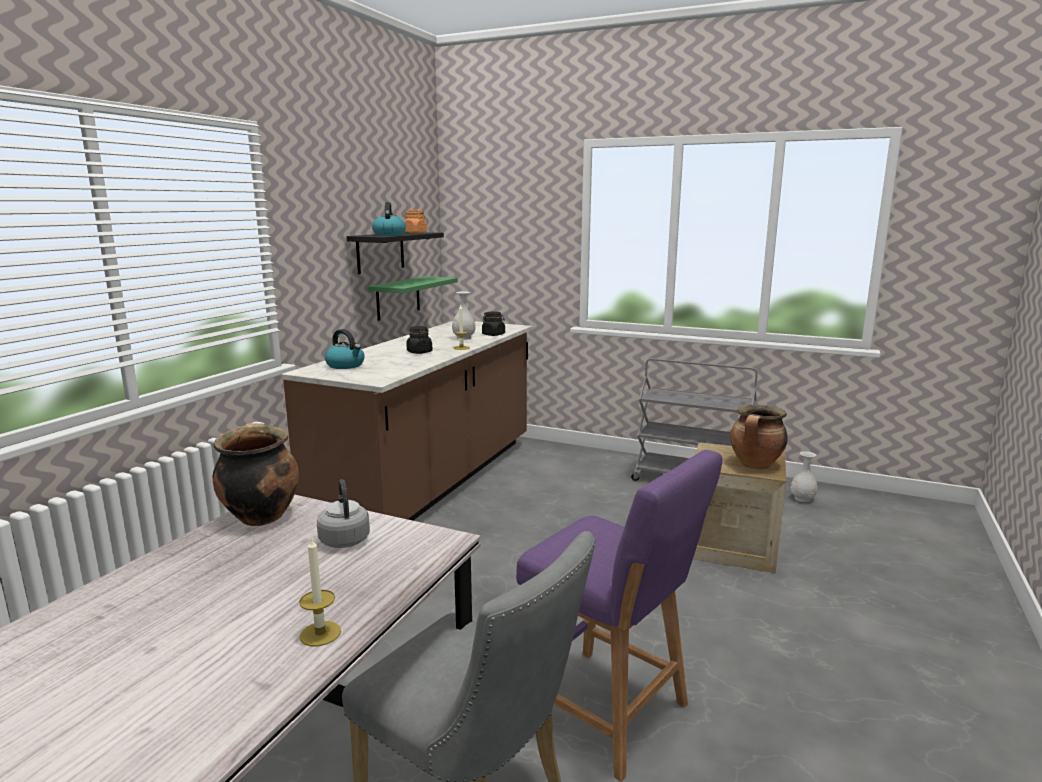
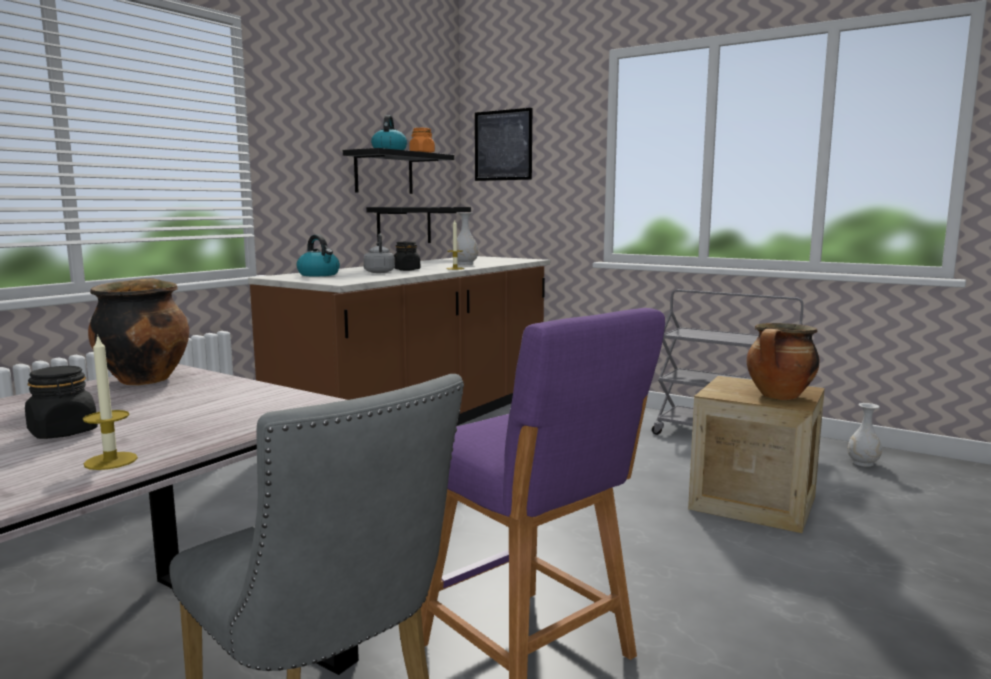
camera: 10 degrees right, 5 degrees down
grey kettle [317,480,370,548] -> grey kettle moved to [363,234,395,273]
green shelf [367,276,458,321] -> black shelf [366,207,471,243]
black jar [482,312,505,336] -> black jar moved to [25,366,98,439]
none -> picture [475,108,532,181]

